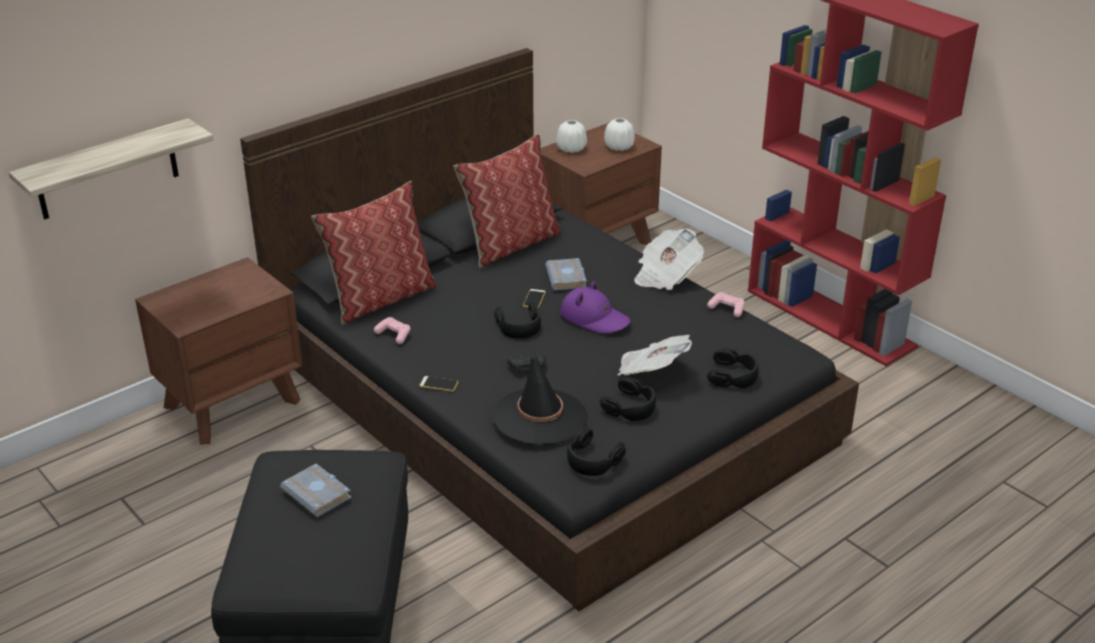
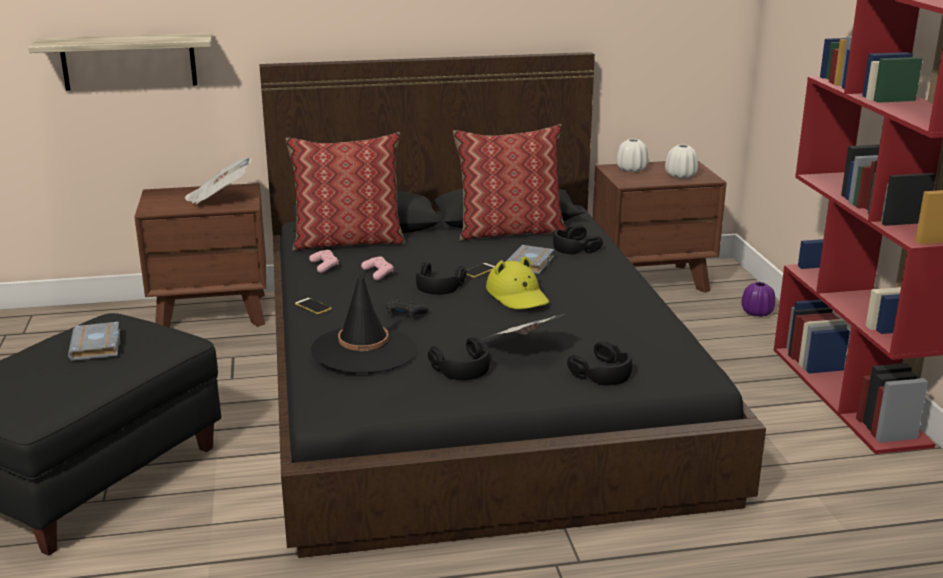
camera: 30 degrees right, 10 degrees down
purple hat [560,281,631,334] -> yellow hat [486,256,549,309]
black headphones [567,428,626,476] -> black headphones moved to [553,225,603,255]
newspaper [634,228,704,290] -> newspaper moved to [185,158,252,204]
pink game controller [707,292,745,317] -> pink game controller moved to [361,257,393,280]
none -> purple vase [741,282,775,317]

